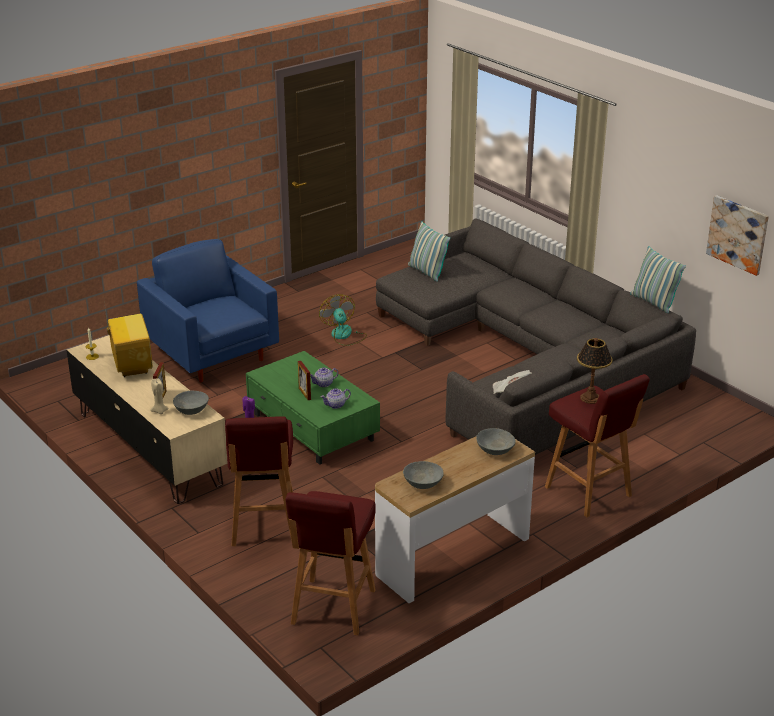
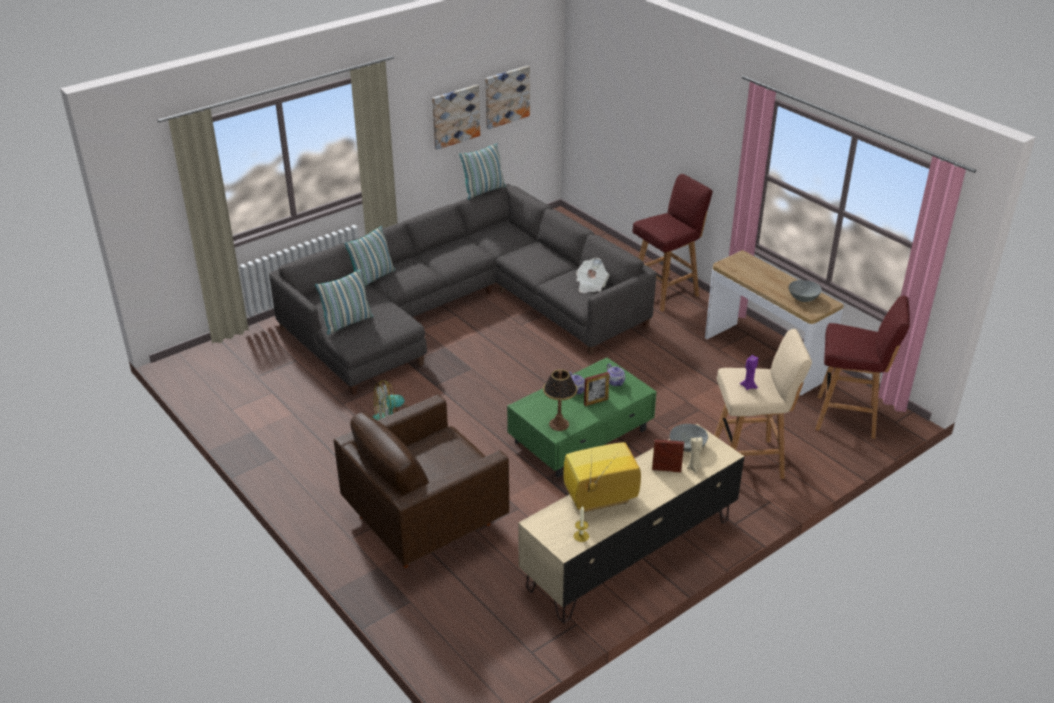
camera: 90 degrees left, 5 degrees up
blue armchair [137,239,279,382] -> brown armchair [334,394,509,568]
red stool [225,417,293,546] -> beige stool [714,329,812,479]
grey bowl [476,428,516,455] -> none
table lamp [577,338,613,404] -> table lamp moved to [543,369,578,431]
none -> pillow [345,226,396,286]
none -> picture [432,85,480,150]

